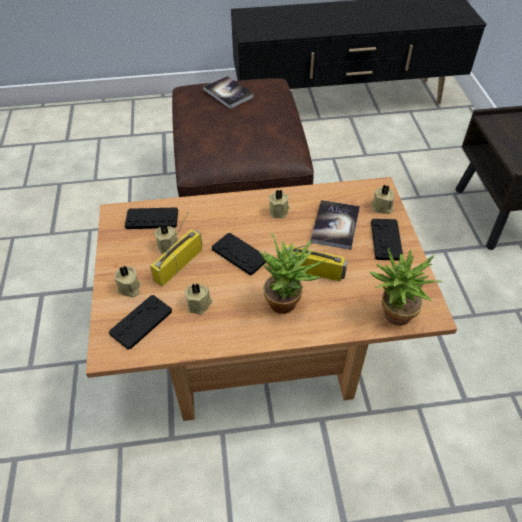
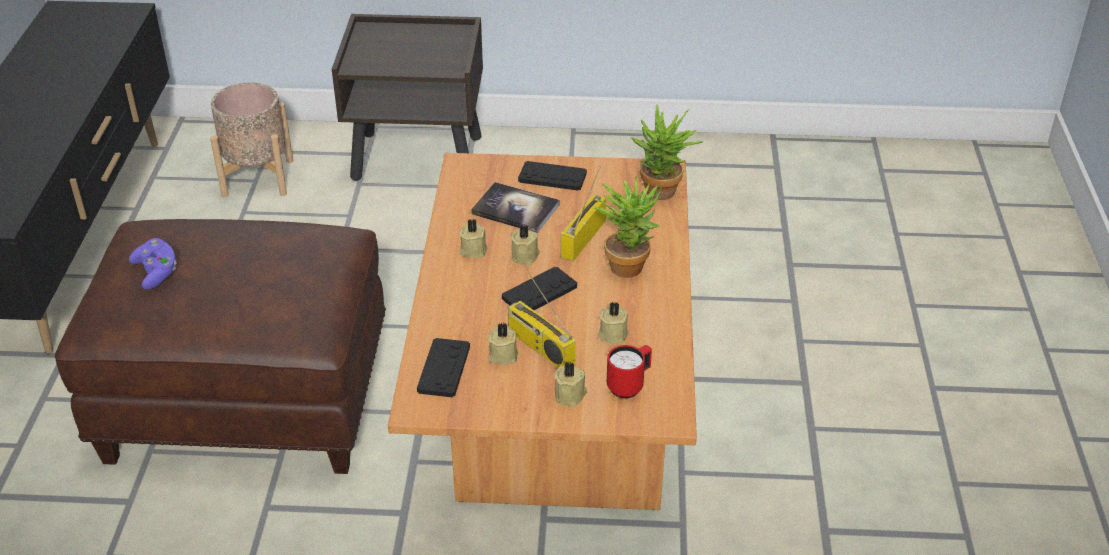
camera: 80 degrees left, 10 degrees down
black game controller [109,295,172,349] -> red mug [607,345,652,398]
book [203,76,254,109] -> purple game controller [129,238,177,289]
beige candle [371,185,395,214] -> beige candle moved to [511,225,540,265]
none -> beige planter [210,82,293,198]

